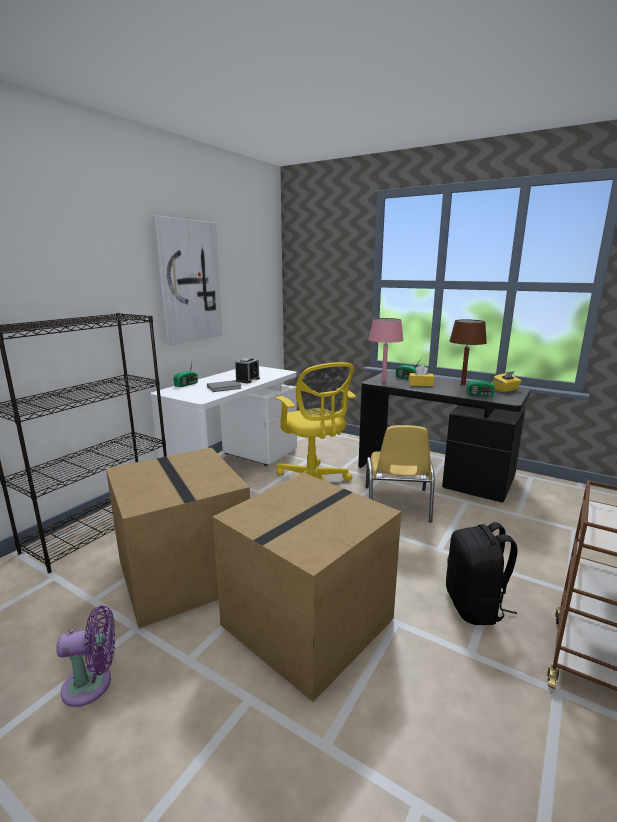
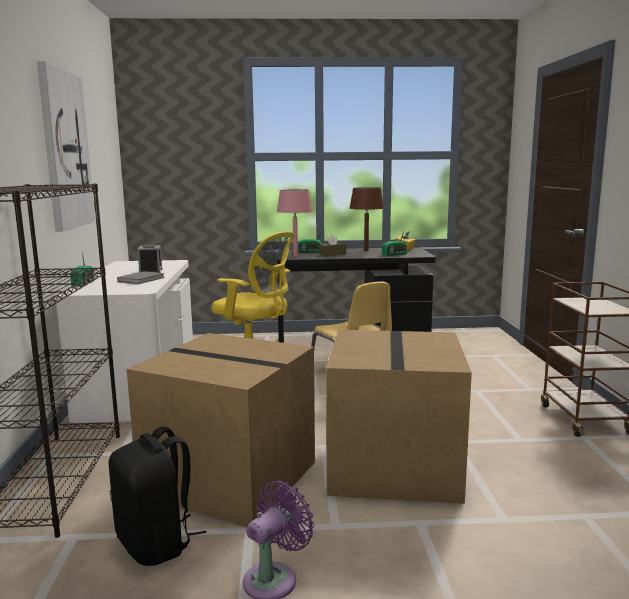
camera: 35 degrees left, 5 degrees down
yellow tissue box [409,365,434,386] -> brown tissue box [320,234,346,256]
black backpack [446,522,518,625] -> black backpack moved to [109,426,207,566]

